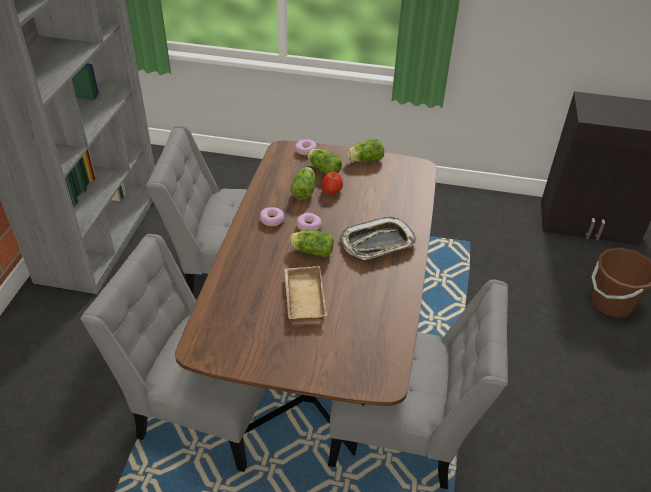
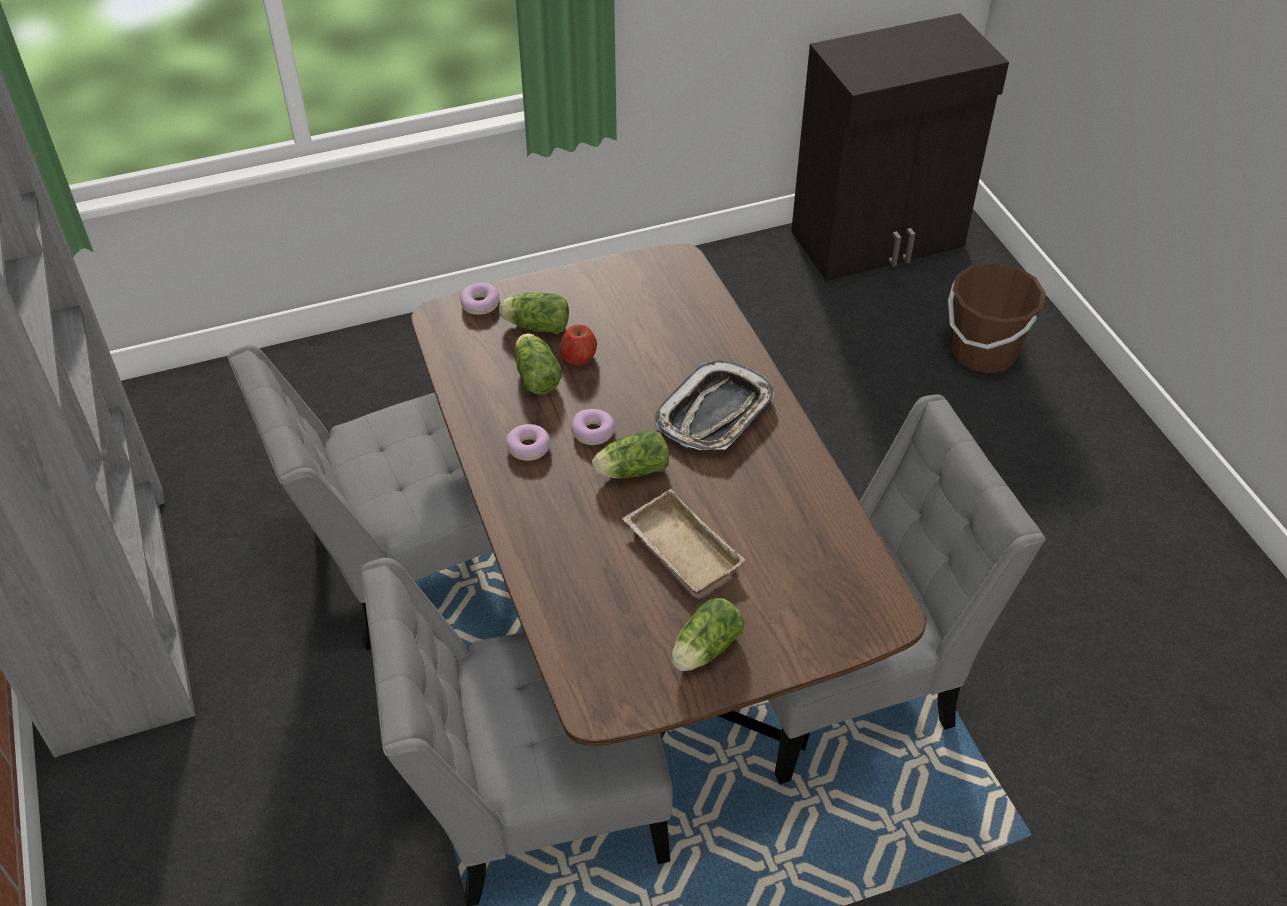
camera: 30 degrees left, 5 degrees up
lettuce [346,139,384,162] -> lettuce moved to [671,598,745,671]

